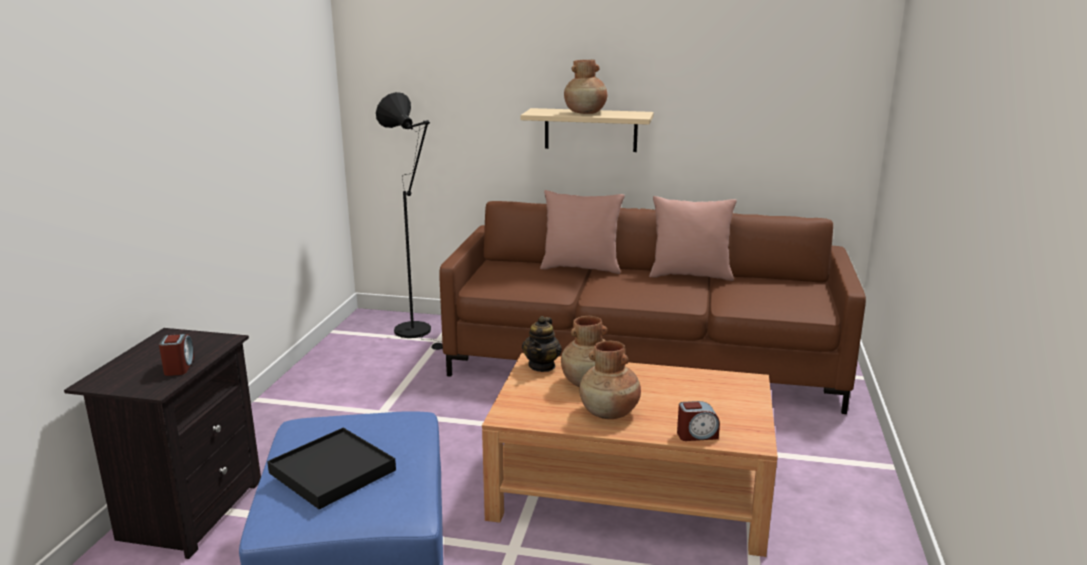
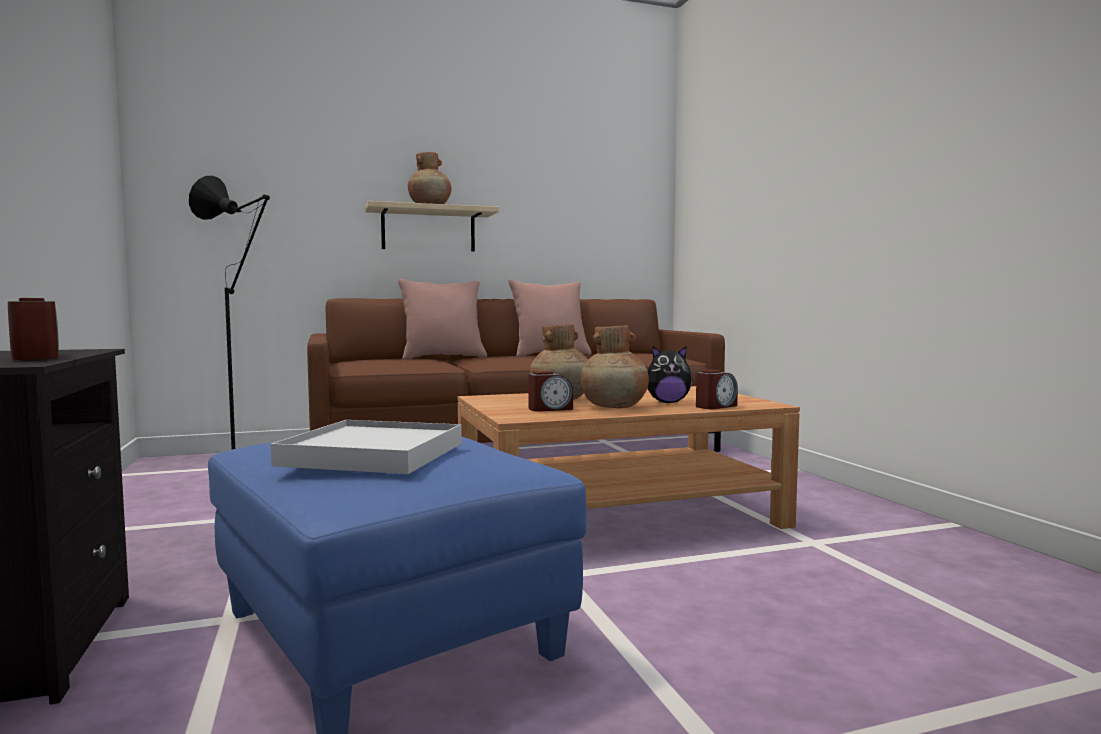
camera: 30 degrees left, 15 degrees down
black tray [267,428,396,510] -> white tray [270,420,462,474]
teapot [522,316,562,372] -> none
none -> alarm clock [528,371,573,412]
none -> plush toy [648,346,692,403]

